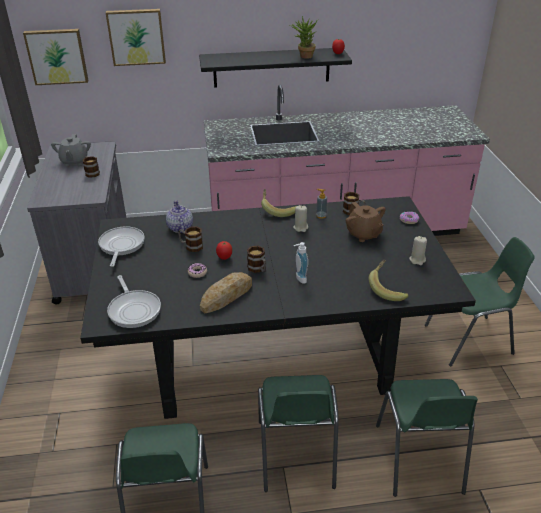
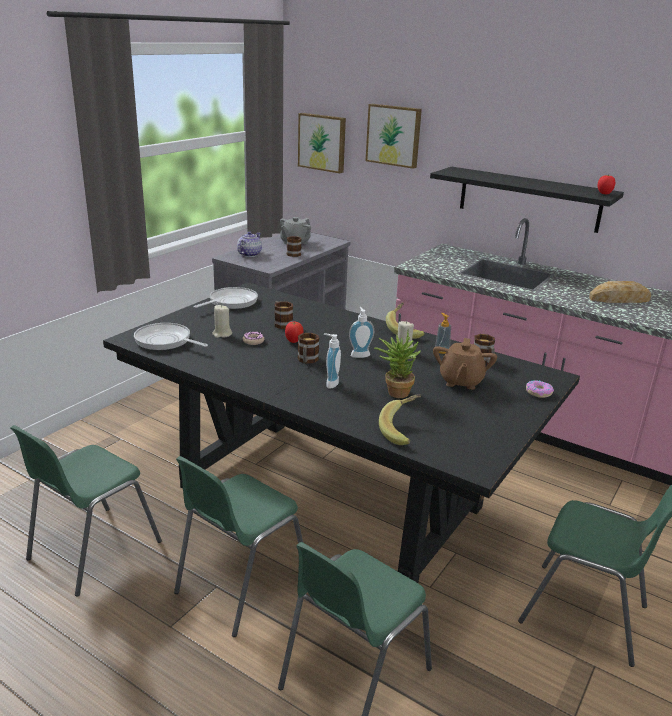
camera: 40 degrees right, 10 degrees down
frying pan [107,275,161,328] -> frying pan turned 105 degrees clockwise [134,323,208,350]
teapot [166,200,193,233] -> teapot moved to [237,231,262,257]
bread [200,272,252,313] -> bread moved to [589,281,651,303]
potted plant [289,16,318,59] -> potted plant moved to [374,331,421,398]
beige candle [409,236,427,265] -> beige candle moved to [212,305,232,338]
none -> soap dispenser [349,307,374,358]

